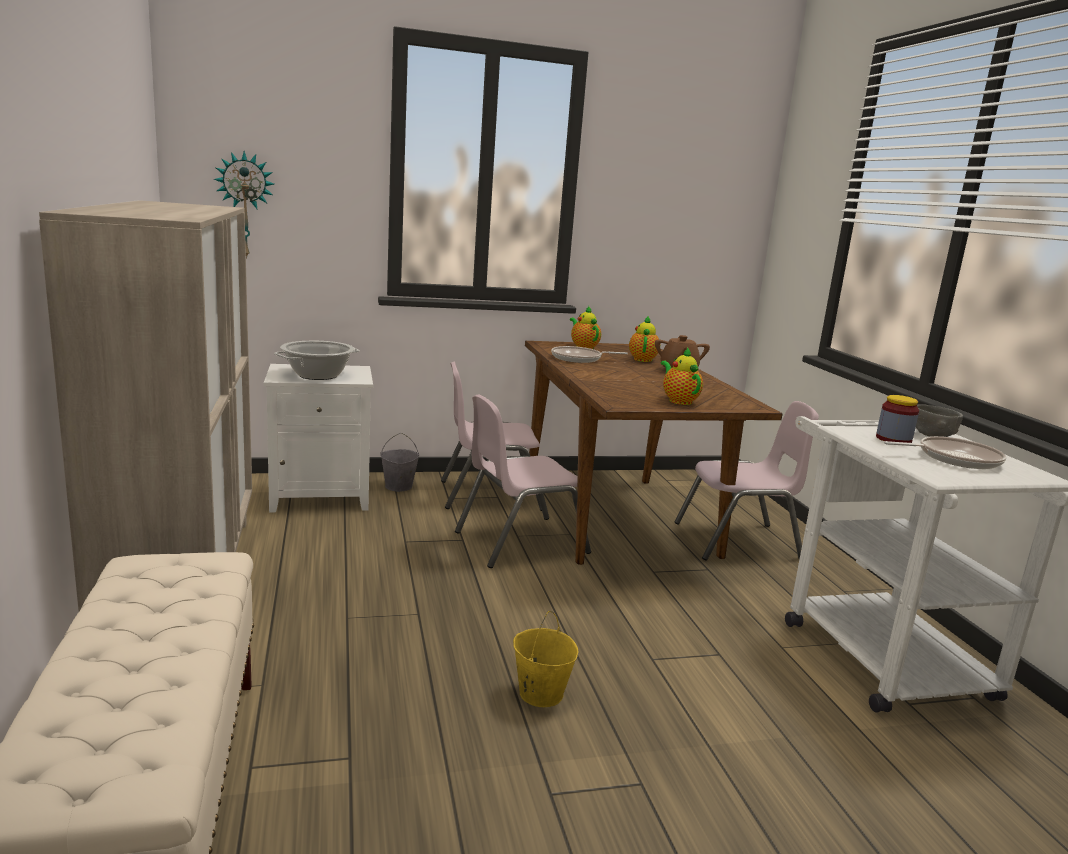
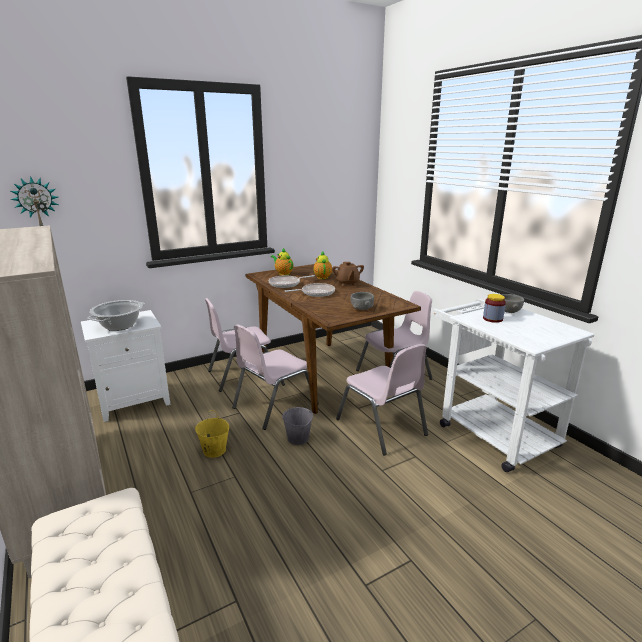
camera: 15 degrees left, 5 degrees up
grey bucket [380,433,419,492] -> grey bucket moved to [282,399,313,445]
yellow bucket [513,611,578,707] -> yellow bucket moved to [195,410,229,458]
teapot [661,347,703,405] -> grey bowl [351,292,374,310]
frying pan [884,436,1006,469] -> frying pan moved to [285,283,335,297]
none -> pink chair [336,344,428,456]

